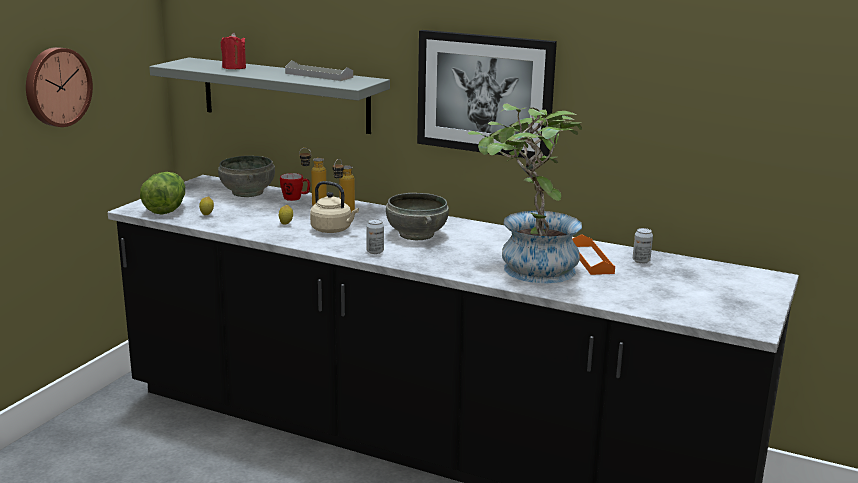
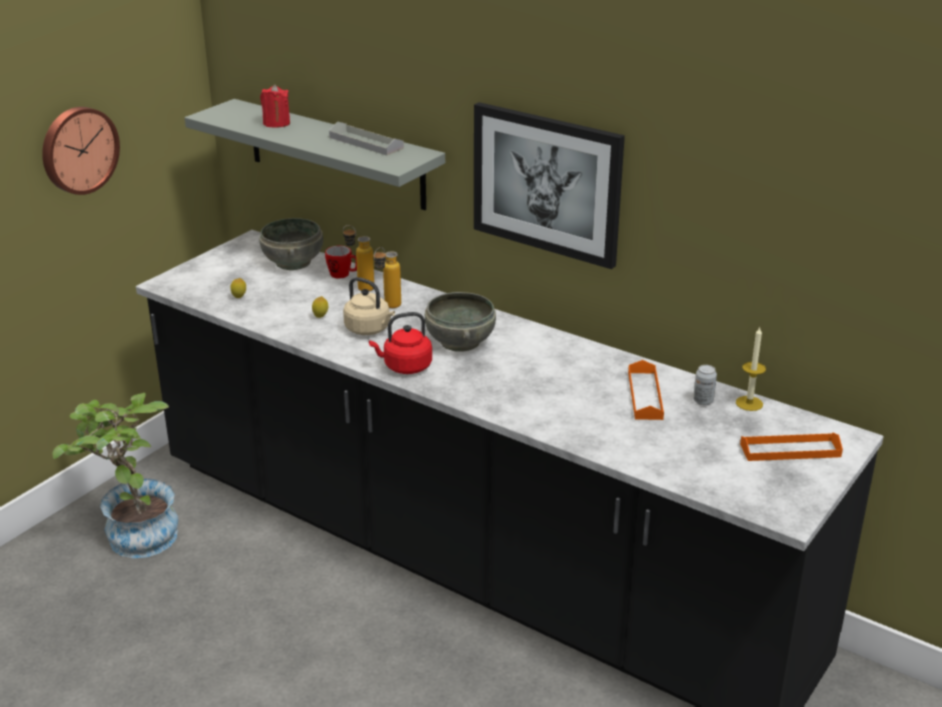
camera: 10 degrees right, 10 degrees up
lettuce [140,172,185,215] -> none
can [366,219,384,254] -> red kettle [369,312,432,374]
potted plant [468,104,582,284] -> potted plant moved to [52,393,179,558]
none -> candle [736,327,766,411]
none -> orange tray [740,432,843,461]

